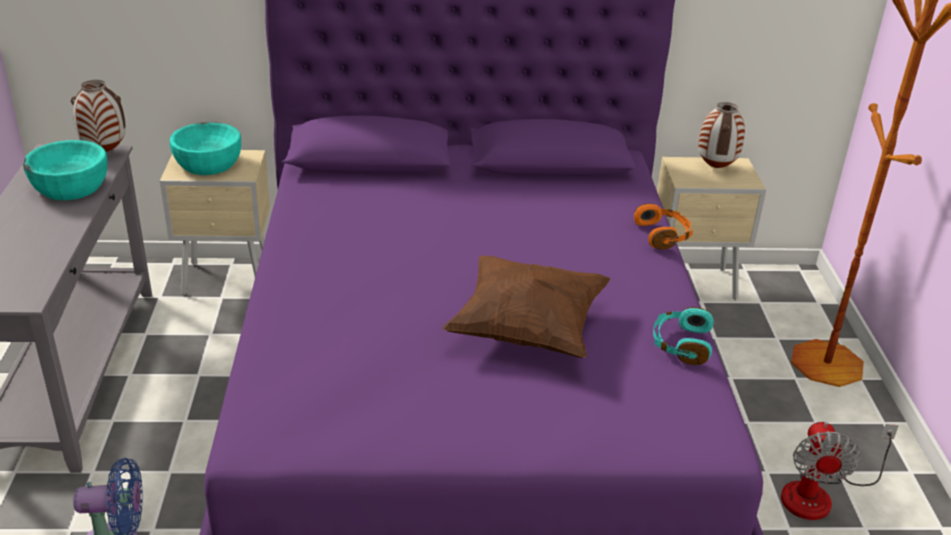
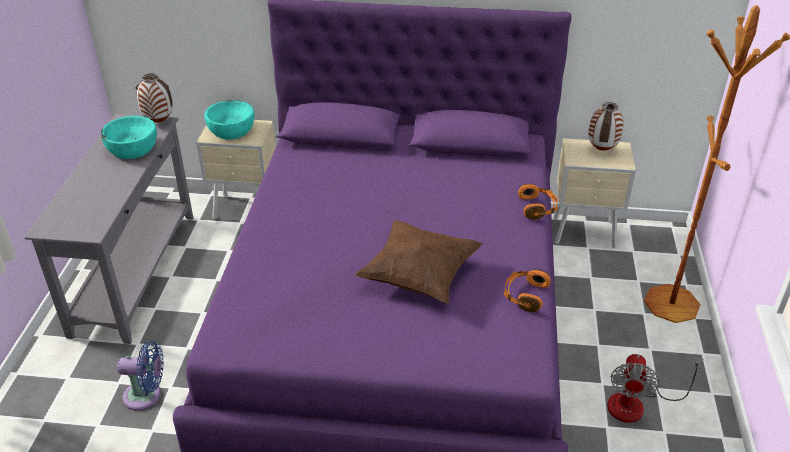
camera: 10 degrees right, 5 degrees up
turquoise headphones [653,307,714,365] -> orange headphones [504,269,551,312]

